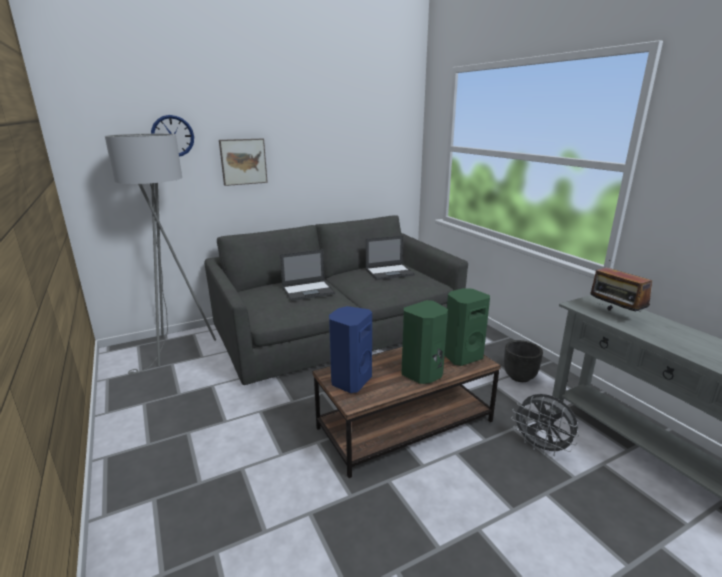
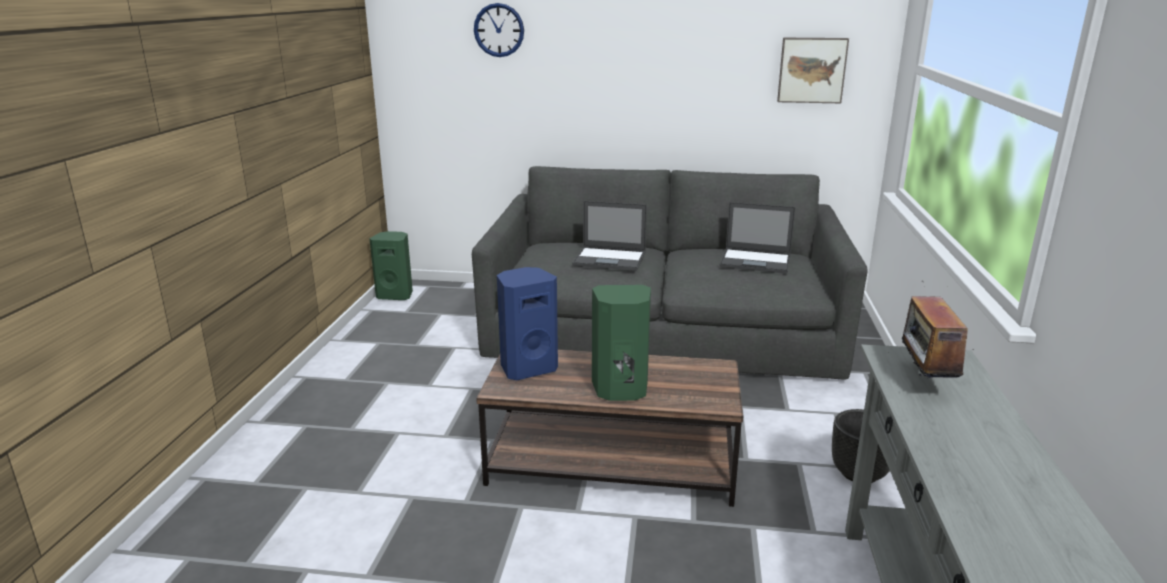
camera: 35 degrees right, 0 degrees up
grey floor lamp [105,134,216,374] -> none
picture [219,139,268,186] -> picture moved to [777,38,849,103]
green speaker [445,288,490,366] -> green speaker moved to [369,231,413,300]
grey fan [511,394,579,456] -> none

